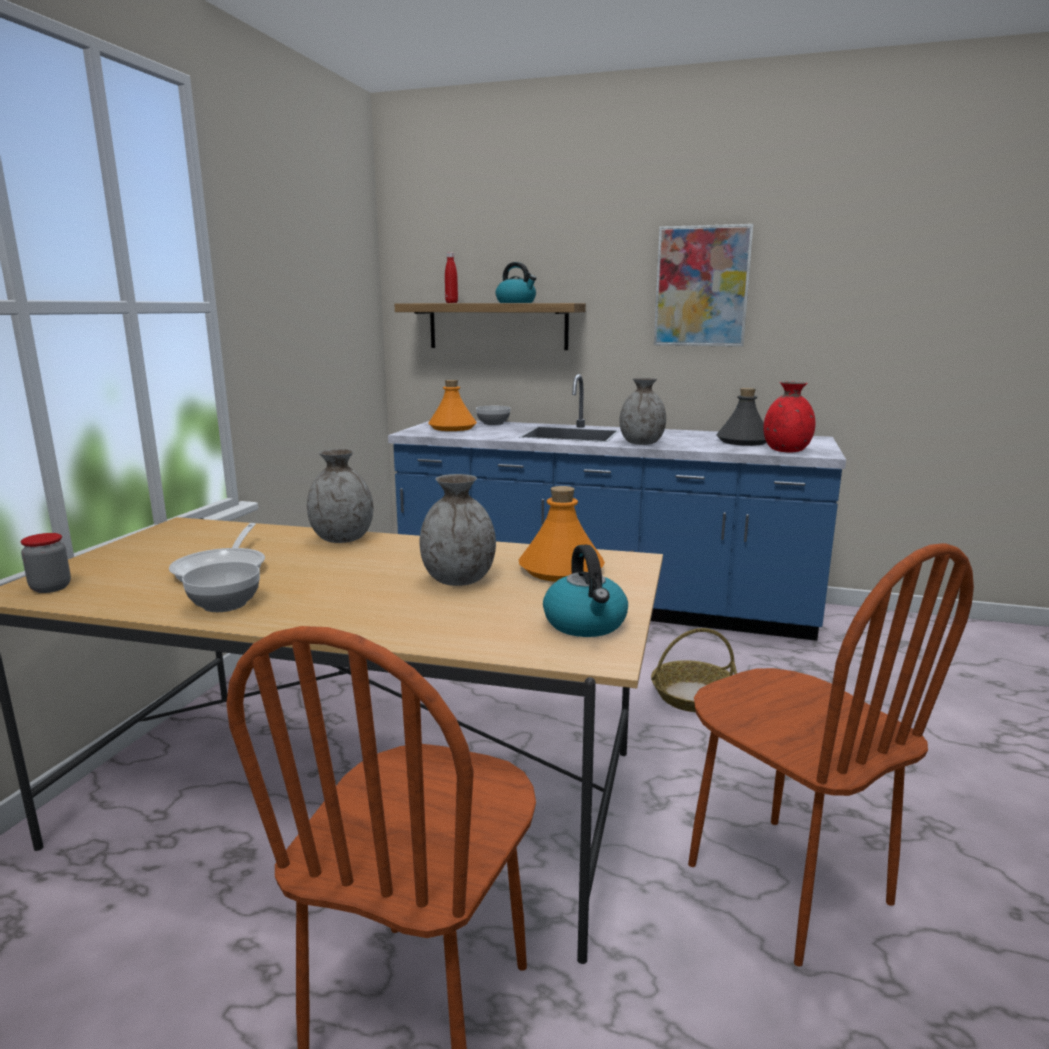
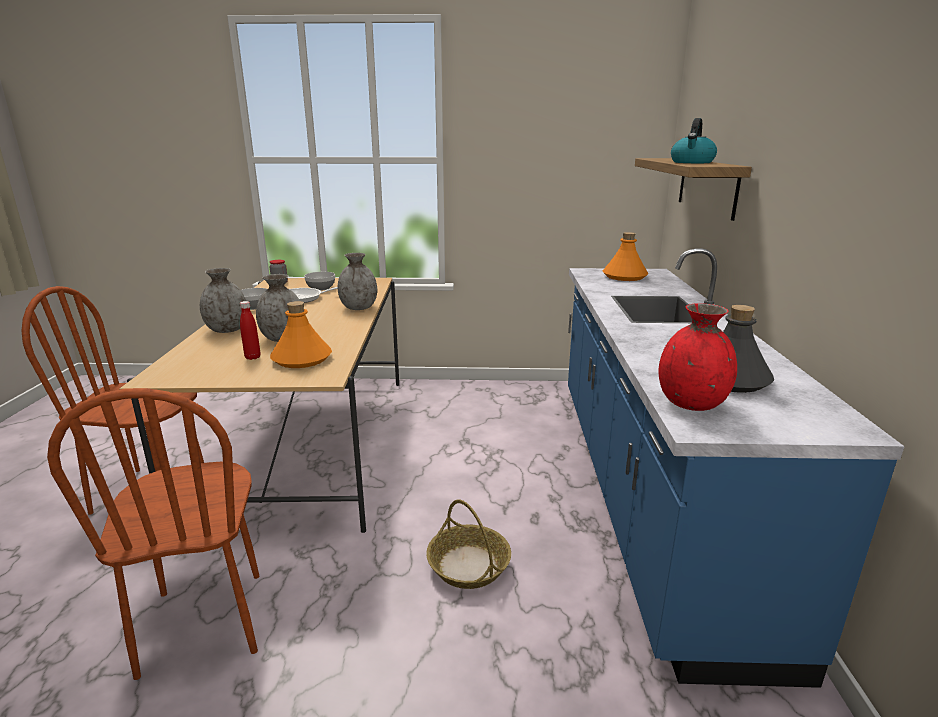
camera: 75 degrees right, 5 degrees up
red bottle [445,252,458,303] -> red bottle moved to [240,301,260,360]
bowl [476,406,511,425] -> bowl moved to [304,272,335,291]
kettle [543,545,628,637] -> none
grey vase [619,378,666,445] -> grey vase moved to [200,268,246,333]
picture [654,224,753,347] -> none
brown chair [688,543,974,966] -> brown chair turned 60 degrees counterclockwise [47,388,259,680]

